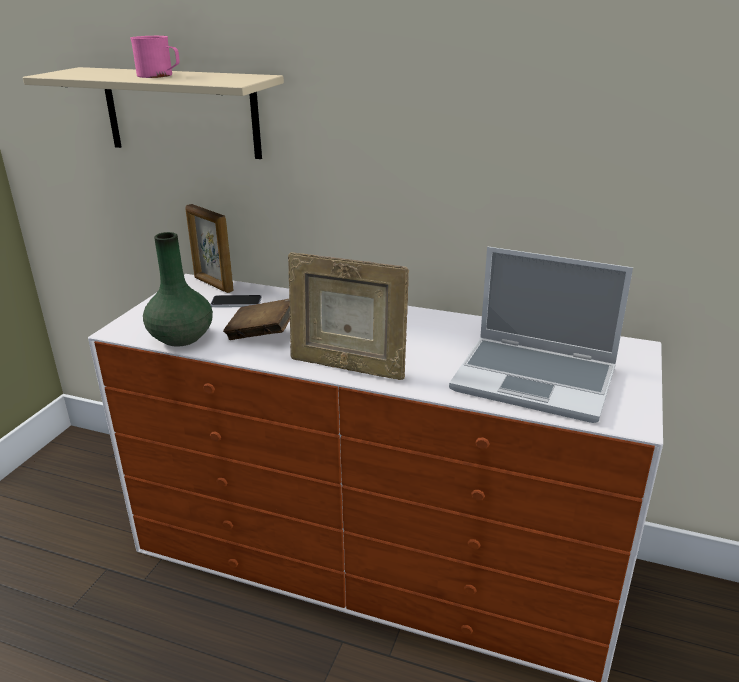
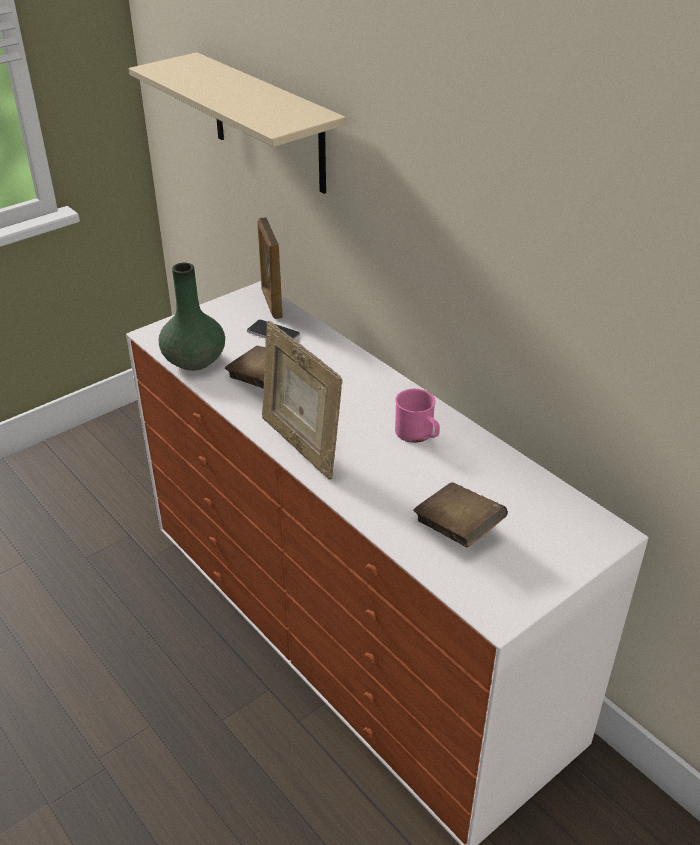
camera: 30 degrees right, 10 degrees up
pink mug [130,36,180,78] -> pink mug moved to [395,389,440,443]
laptop [449,247,633,423] -> brown book [413,482,508,547]

